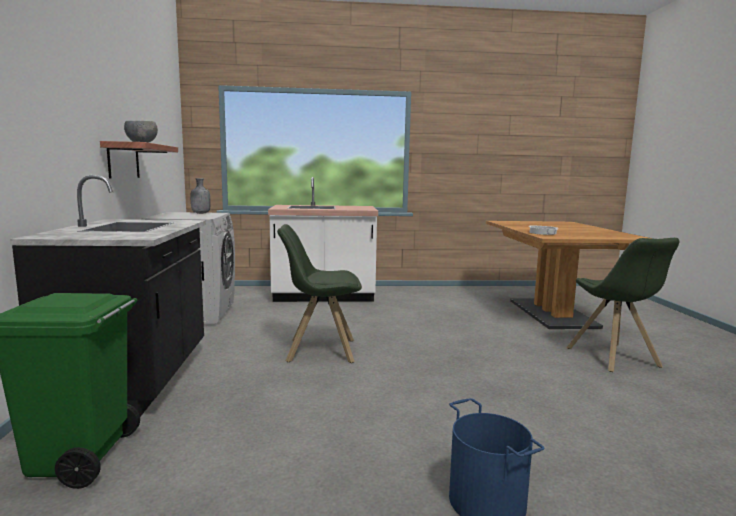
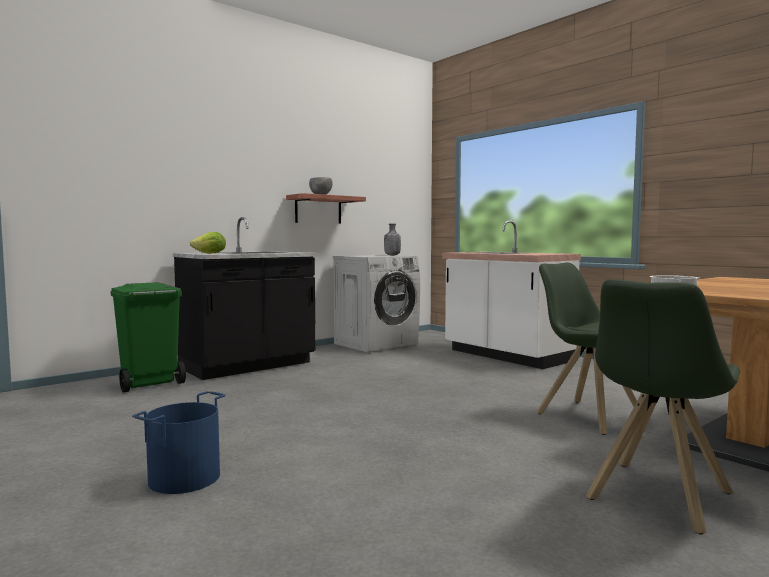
camera: 55 degrees right, 5 degrees down
green chair [277,224,362,363] -> green chair moved to [536,263,637,435]
none -> lettuce [190,232,226,254]

